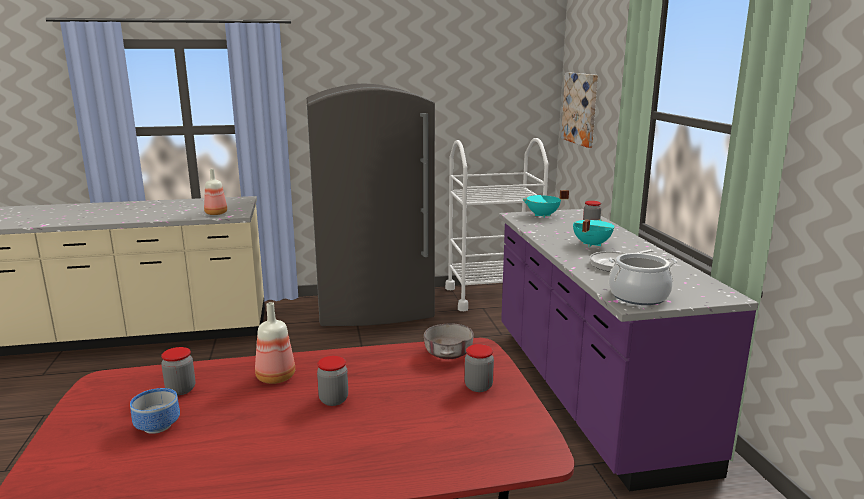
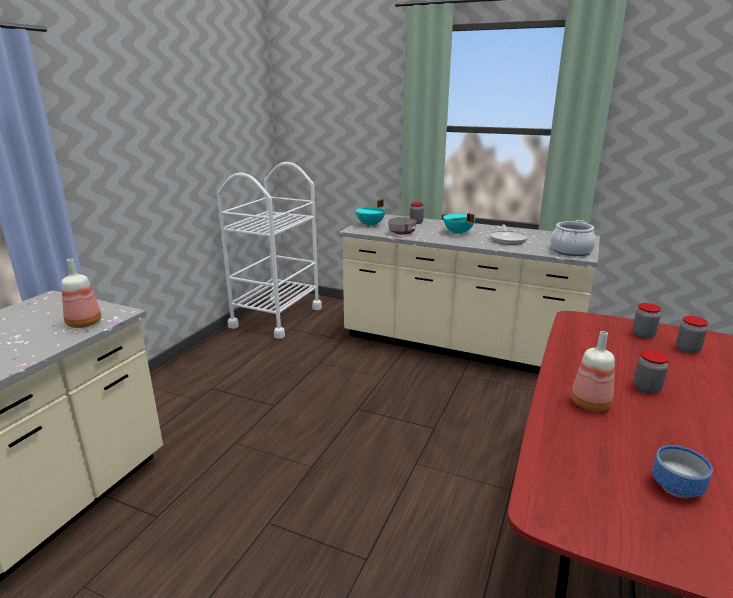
camera: 55 degrees left, 5 degrees up
jar [161,347,195,396] -> jar moved to [676,316,708,354]
grey fridge [307,83,435,326] -> none
grey bowl [424,323,474,359] -> grey bowl moved to [388,217,416,235]
purple counter [499,209,759,492] -> beige counter [339,214,600,374]
picture [561,72,598,148] -> none

